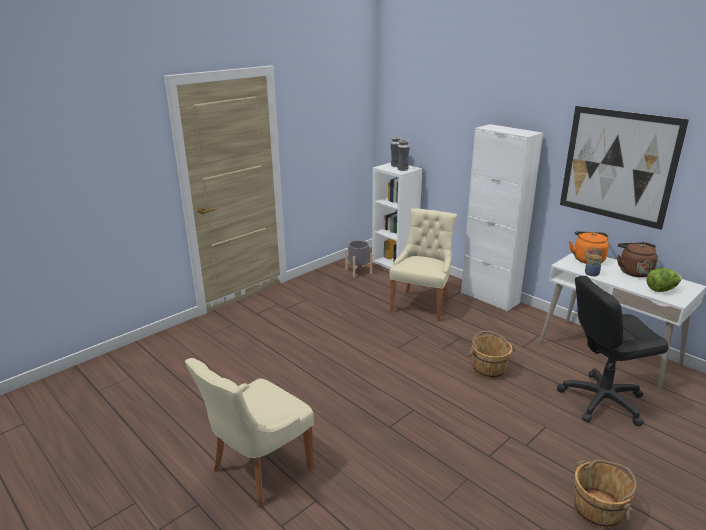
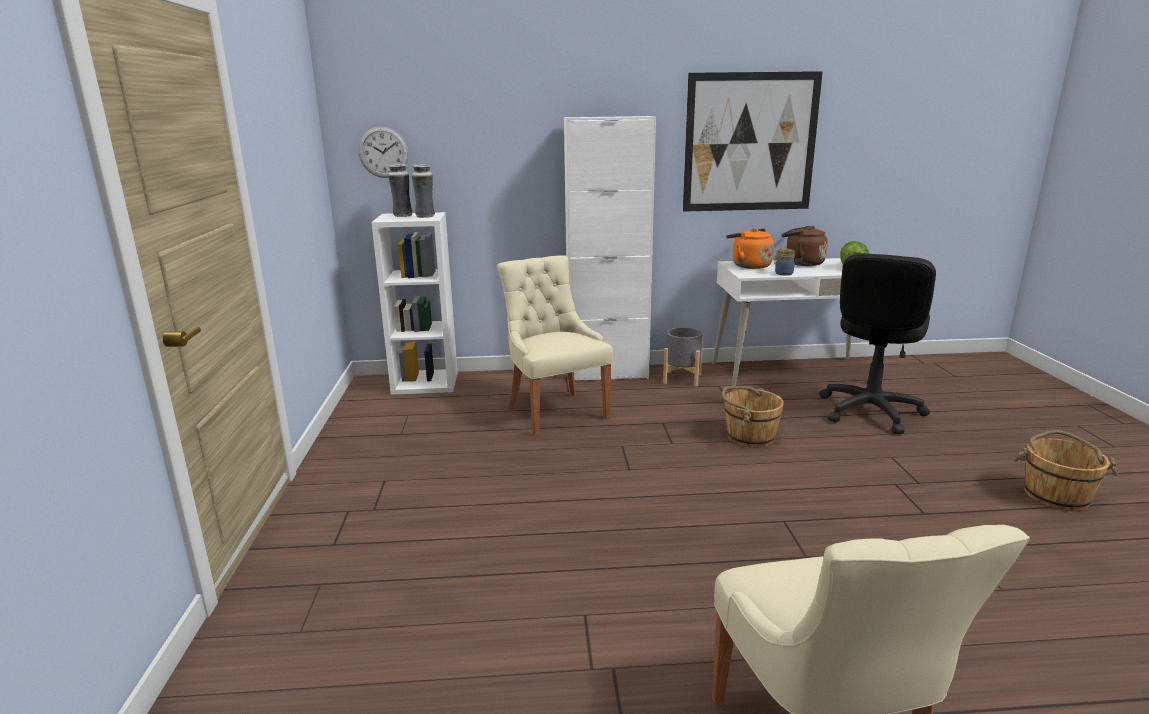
camera: 50 degrees left, 5 degrees down
grey planter [345,240,372,278] -> grey planter moved to [663,327,703,387]
none -> wall clock [358,127,409,178]

